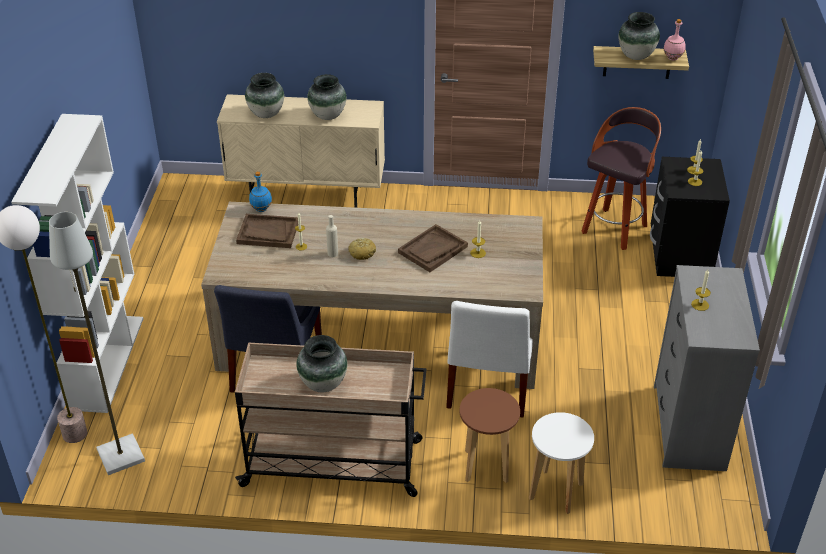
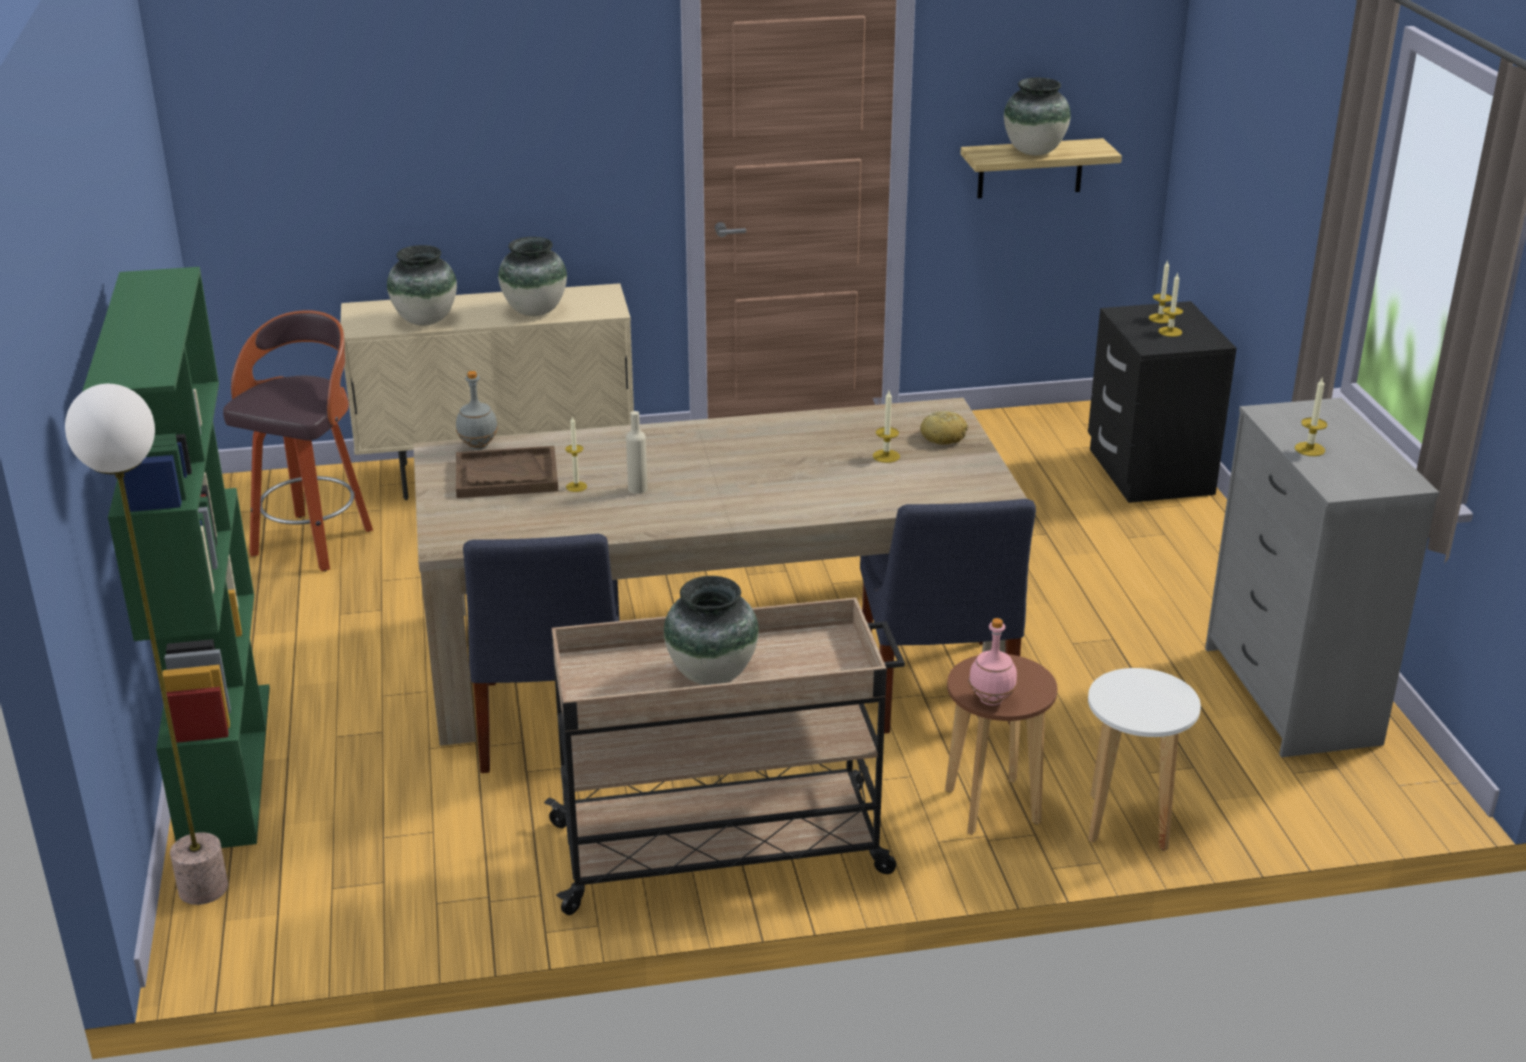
camera: 15 degrees left, 10 degrees down
white bookcase [11,114,144,413] -> green bookcase [82,267,270,848]
grey floor lamp [49,212,145,475] -> none
blue bottle [249,171,272,212] -> grey bottle [456,371,498,450]
bread [348,238,376,260] -> bread moved to [920,411,968,445]
brown tray [398,224,468,272] -> none
white chair [446,301,533,417] -> blue chair [860,499,1036,733]
stool [582,107,661,250] -> stool moved to [223,310,373,571]
pink bottle [663,19,686,60] -> pink bottle moved to [969,618,1017,705]

